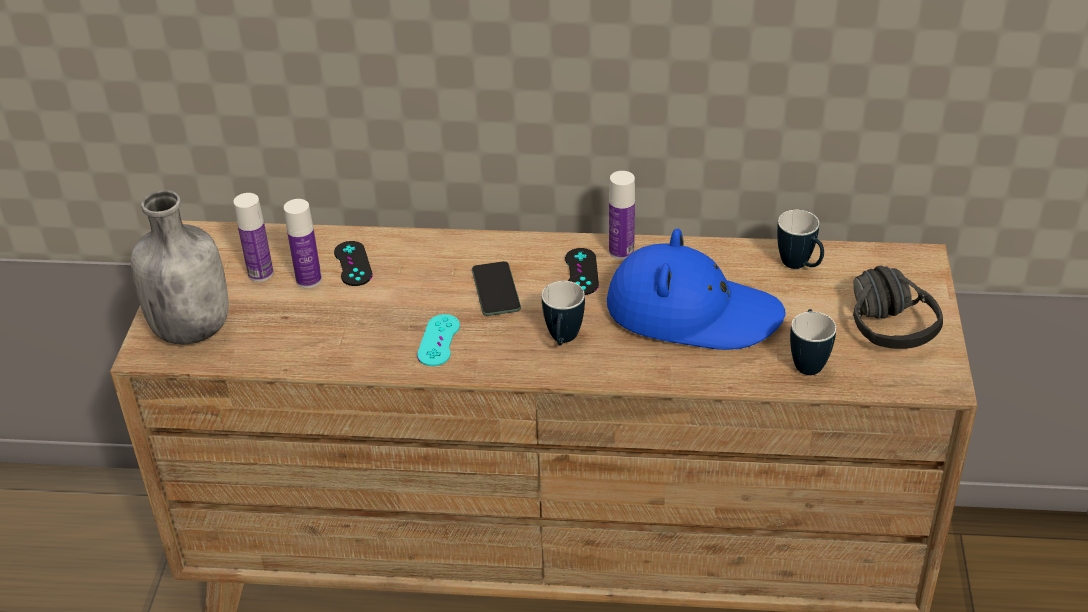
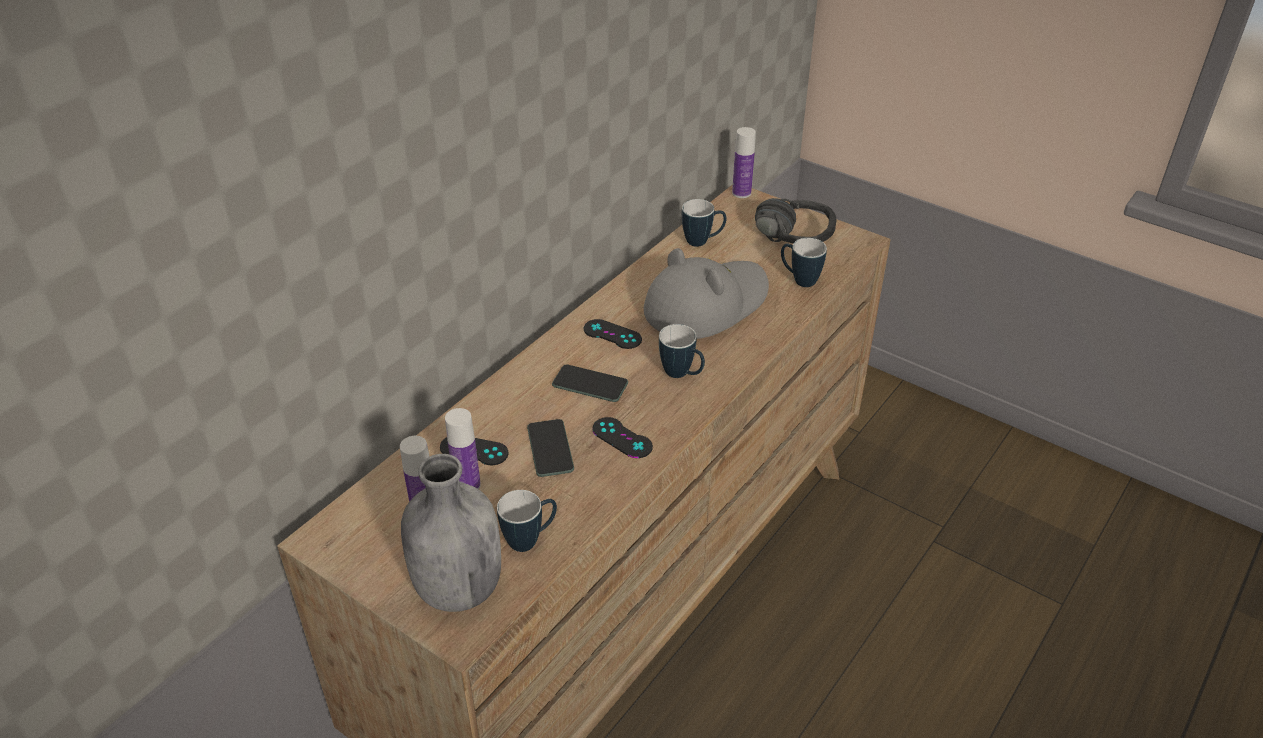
camera: 60 degrees left, 0 degrees up
turquoise game controller [417,314,460,366] -> black game controller [592,417,653,458]
blue hat [607,228,785,350] -> grey hat [644,248,769,339]
bottle [609,171,635,260] -> bottle moved to [732,127,756,198]
none -> mug [497,490,557,552]
none -> phone [527,419,574,477]

